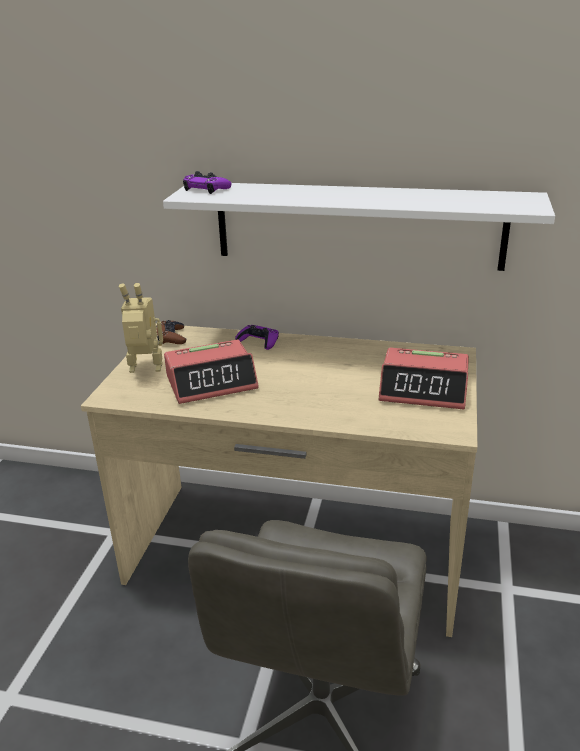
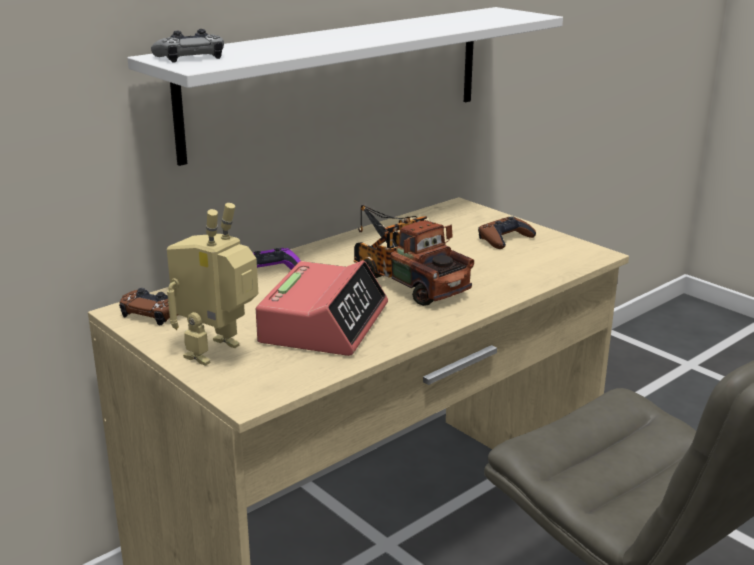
camera: 55 degrees left, 5 degrees down
purple game controller [183,171,232,194] -> grey game controller [151,29,224,62]
alarm clock [379,348,469,409] -> brown game controller [478,216,536,249]
none -> toy truck [354,205,474,306]

